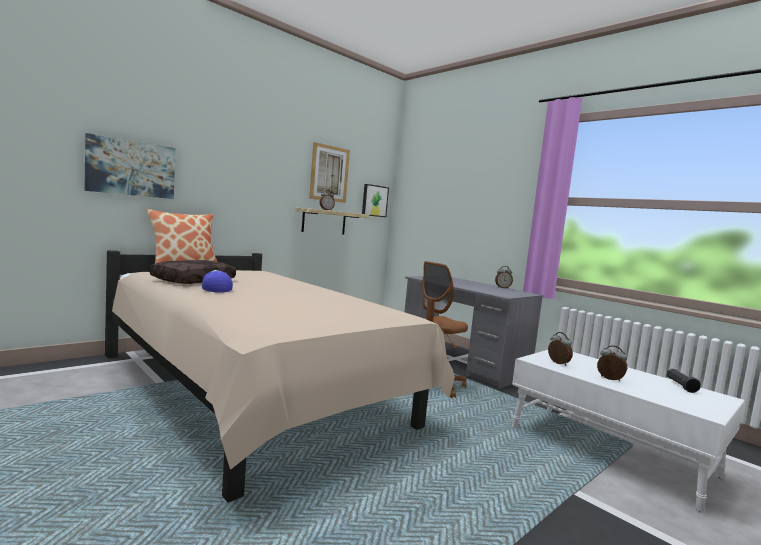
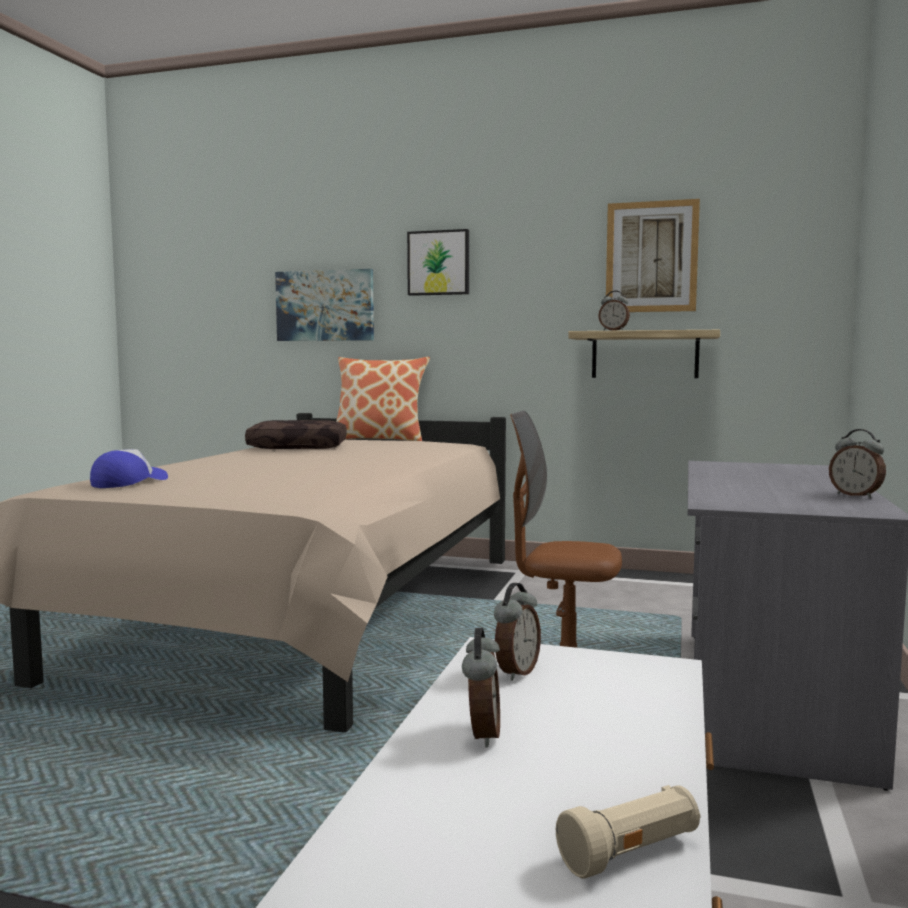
camera: 60 degrees right, 0 degrees up
cap [202,270,233,293] -> cap moved to [90,449,168,488]
picture [362,184,389,217] -> picture moved to [407,229,469,296]
black flashlight [666,369,701,393] -> beige flashlight [556,785,700,879]

